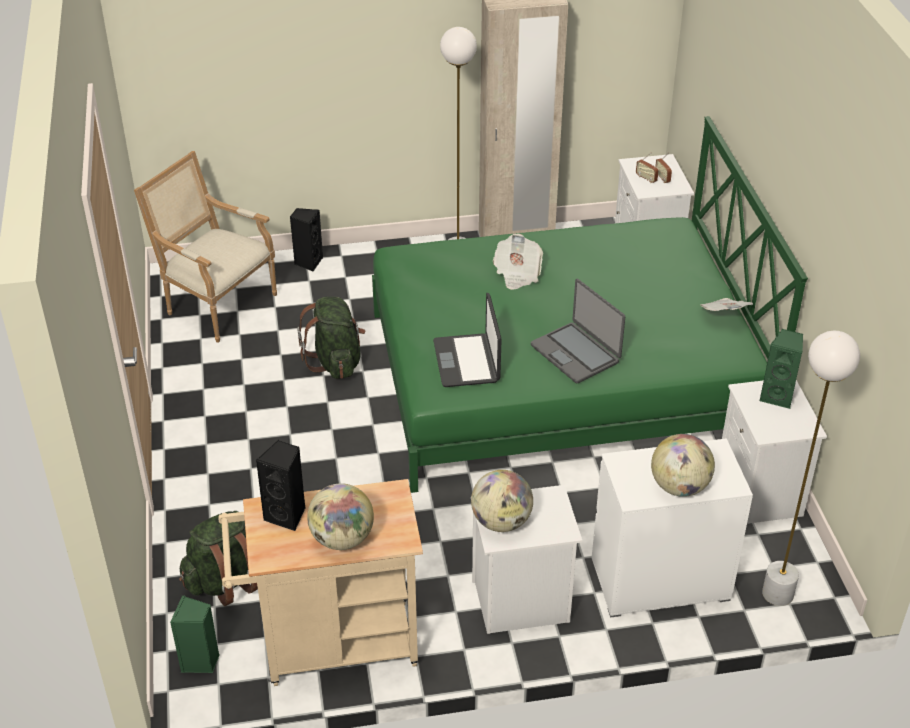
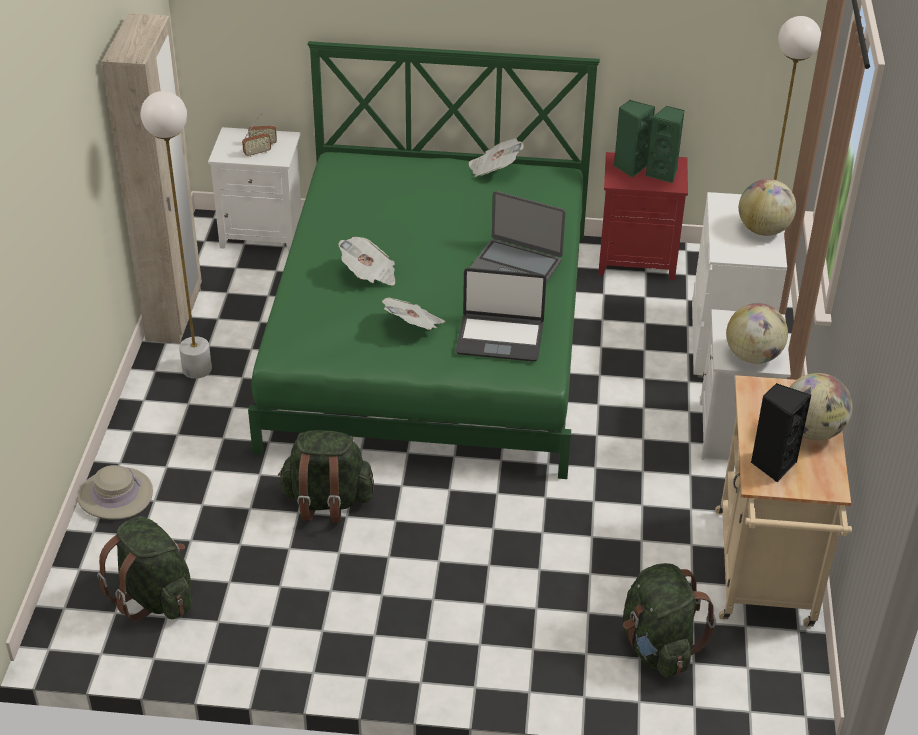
camera: 75 degrees left, 0 degrees up
armchair [134,151,277,343] -> green backpack [97,516,192,621]
green speaker [170,596,219,673] -> green speaker moved to [646,106,684,183]
black speaker [290,208,323,272] -> beige hat [77,465,153,519]
laptop [531,279,625,383] -> laptop turned 45 degrees clockwise [470,191,566,283]
white nightstand [722,380,827,524] -> red nightstand [598,152,688,280]
none -> newspaper [382,297,445,330]

